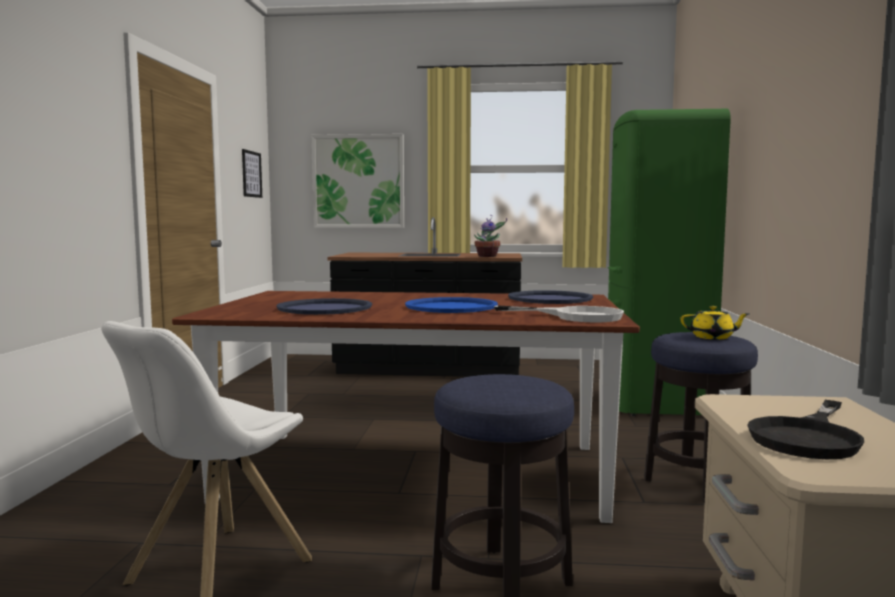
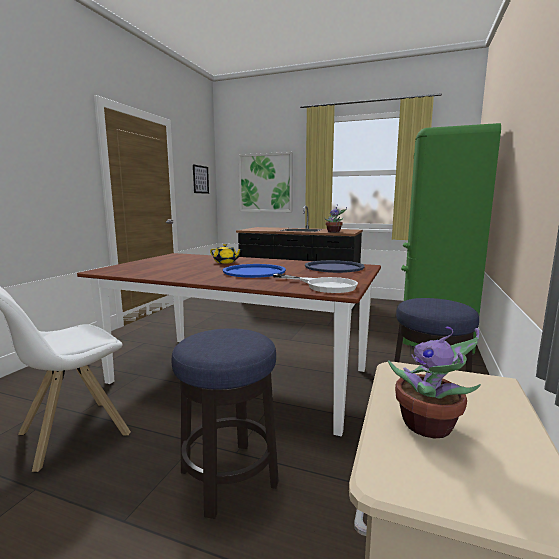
camera: 15 degrees right, 5 degrees up
blue tray [277,298,372,315] -> none
yellow teapot [681,306,749,340] -> yellow teapot moved to [210,244,242,264]
black frying pan [747,400,864,459] -> potted plant [388,327,481,438]

